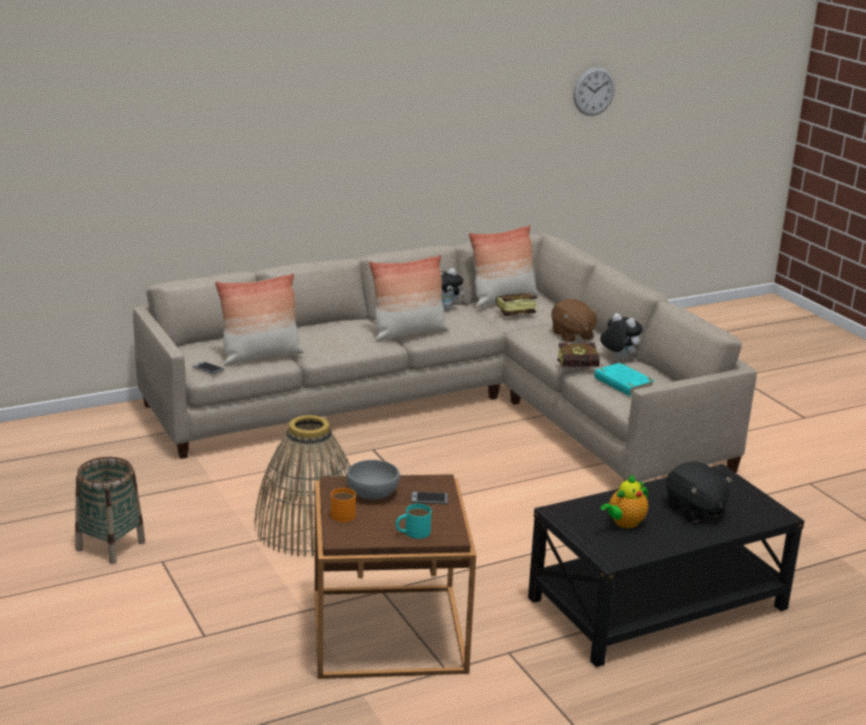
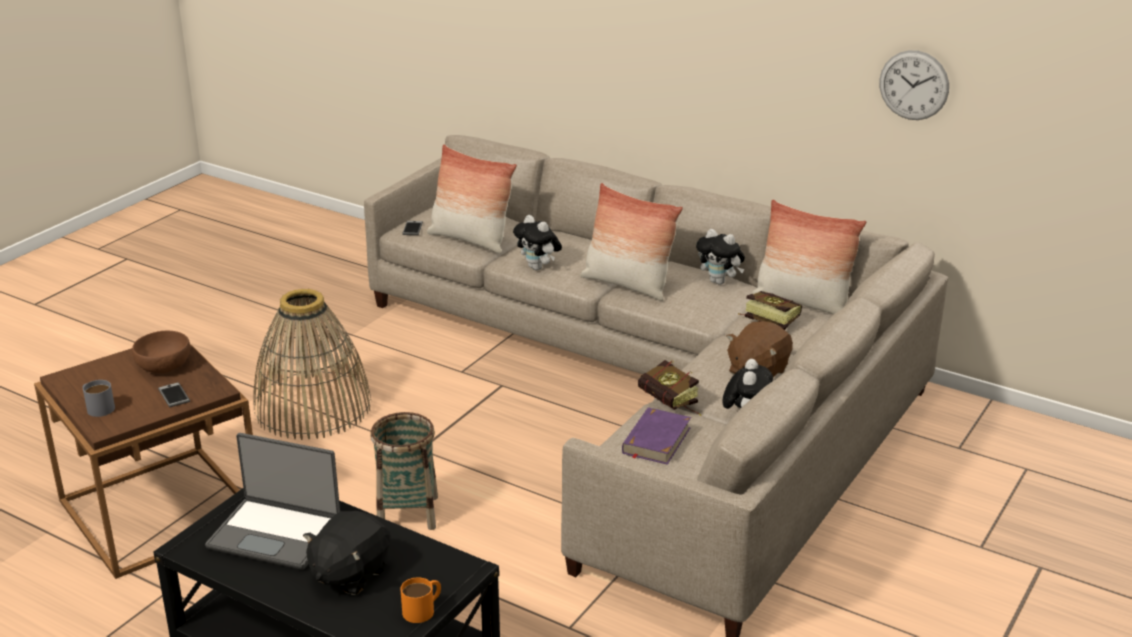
camera: 60 degrees right, 5 degrees up
basket [75,457,145,564] -> basket moved to [370,412,438,530]
orange mug [331,488,356,522] -> orange mug moved to [400,577,441,623]
grey bowl [347,460,400,499] -> brown bowl [132,331,190,373]
turquoise mug [396,504,431,539] -> grey mug [83,380,115,417]
wall clock [573,67,615,116] -> wall clock moved to [879,50,949,120]
turquoise book [594,363,655,396] -> purple book [622,407,691,465]
teapot [600,475,648,528] -> laptop [205,433,340,570]
none -> plush toy [513,215,562,270]

